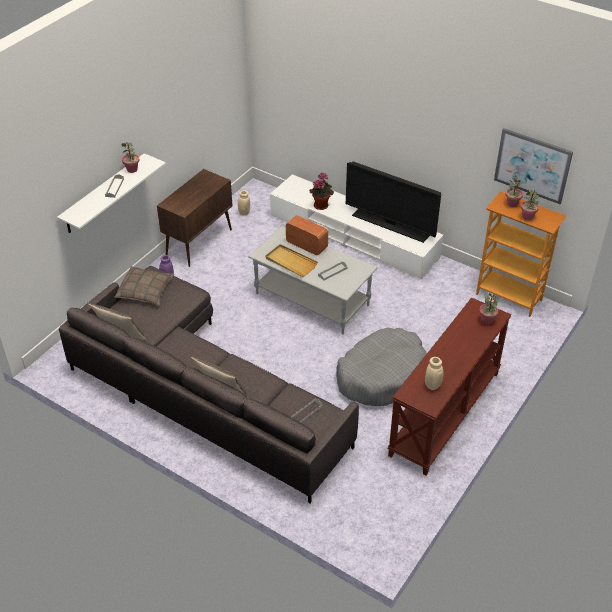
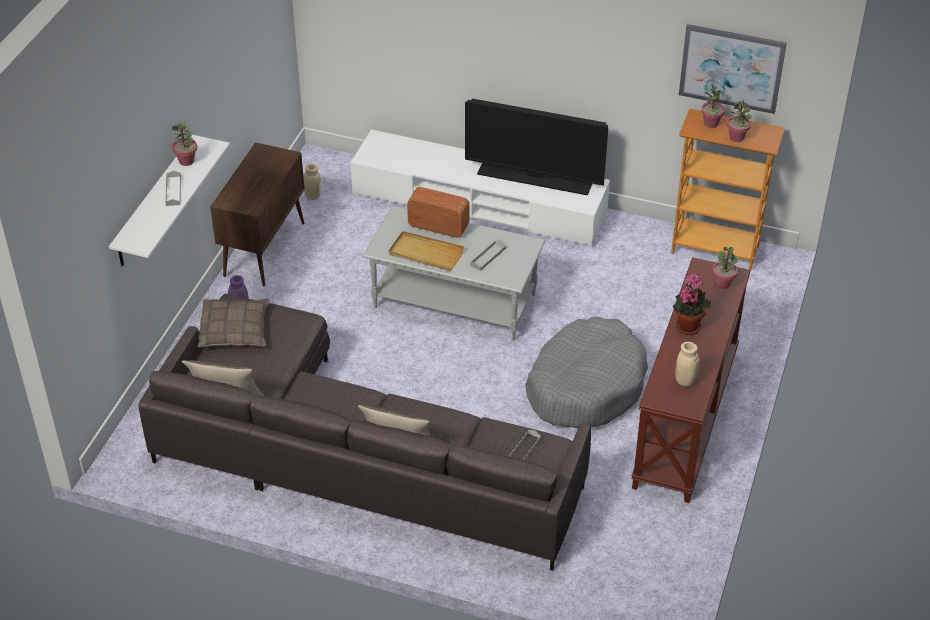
camera: 15 degrees left, 0 degrees up
potted plant [309,173,334,210] -> potted plant moved to [672,274,711,335]

